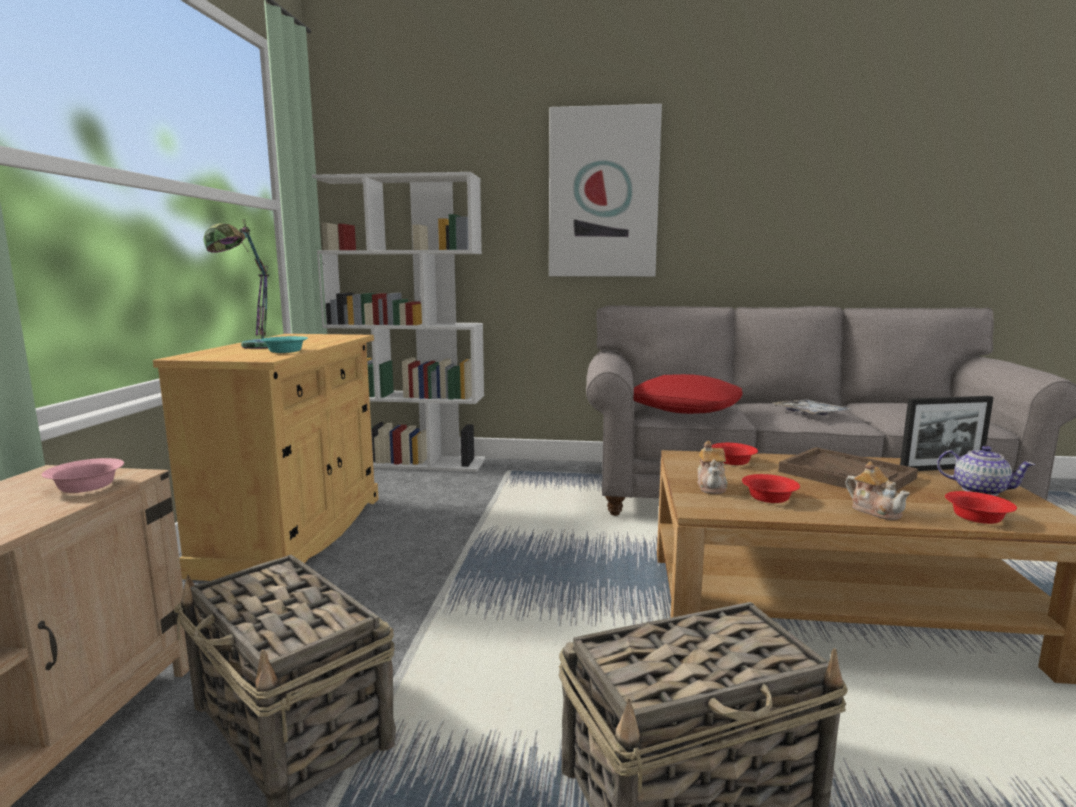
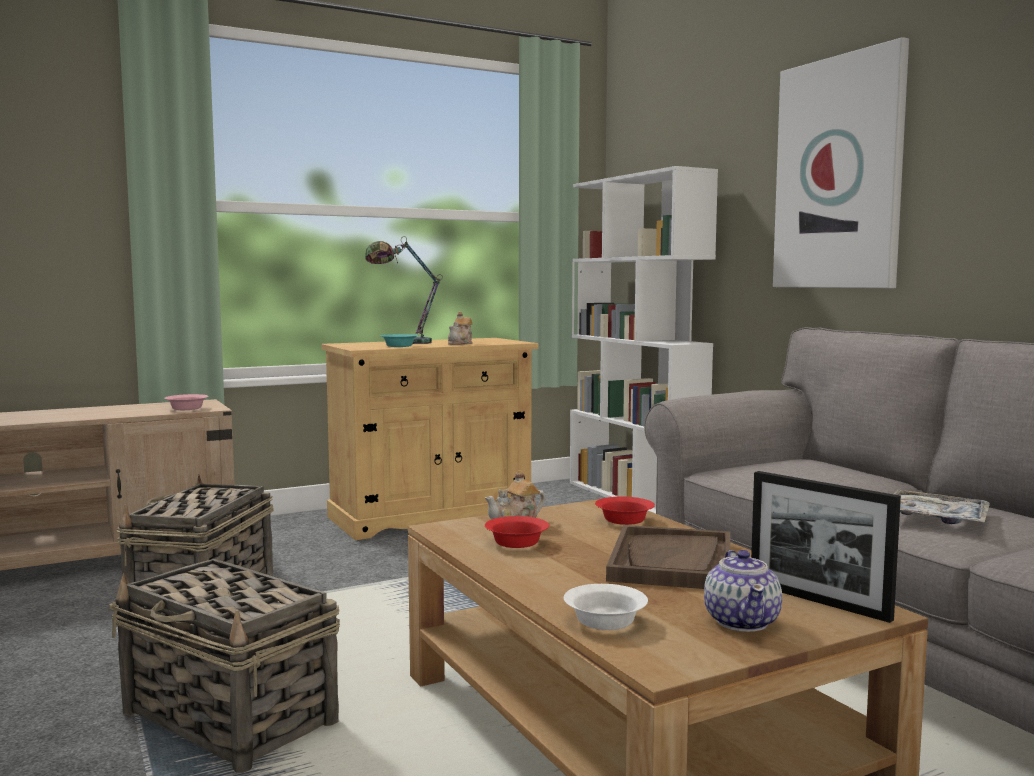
camera: 55 degrees right, 5 degrees down
red pillow [633,374,743,414] -> none
teapot [845,461,910,520] -> teapot moved to [448,312,472,345]
red bowl [945,491,1017,524] -> white bowl [564,584,648,630]

